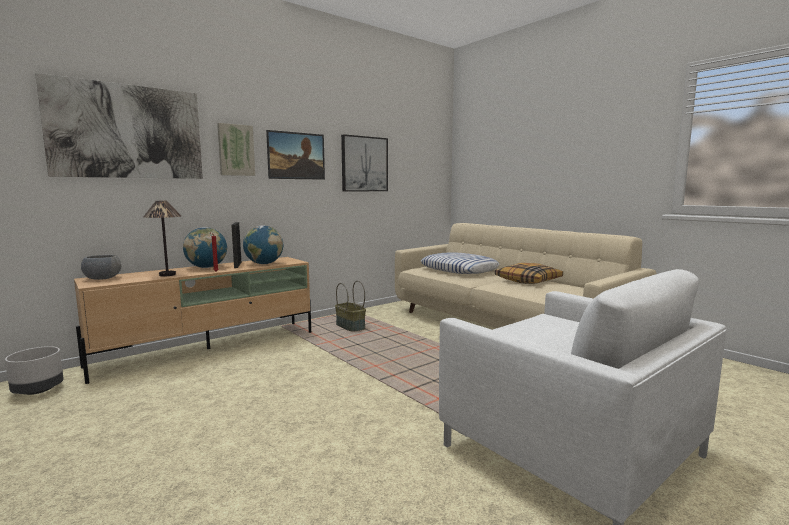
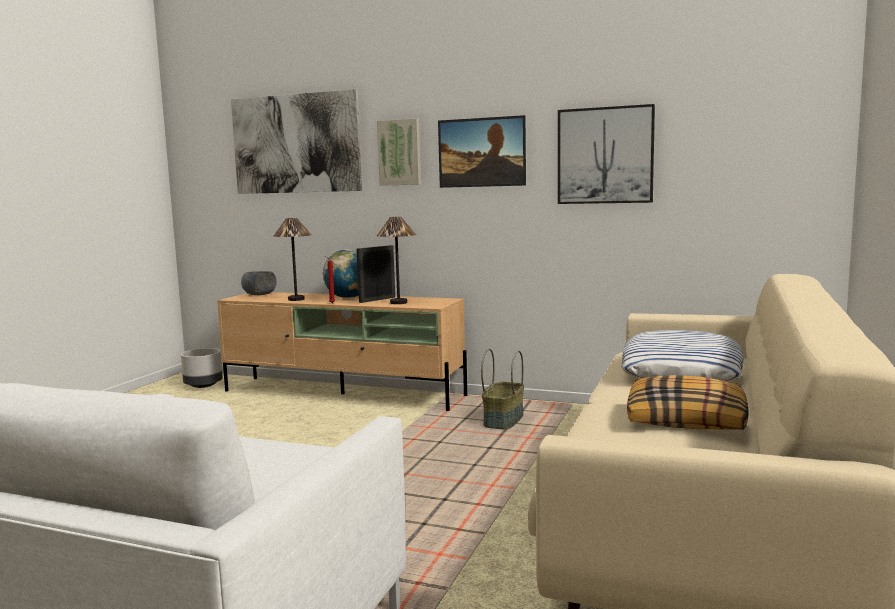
camera: 60 degrees right, 0 degrees up
globe [243,225,283,264] -> table lamp [377,217,416,304]

